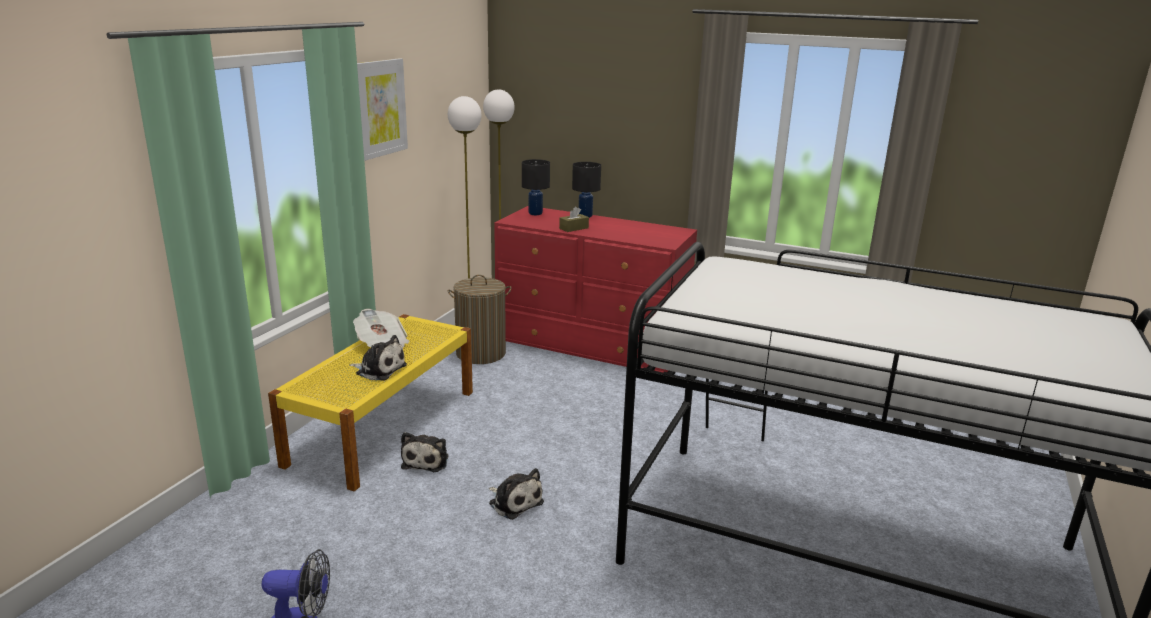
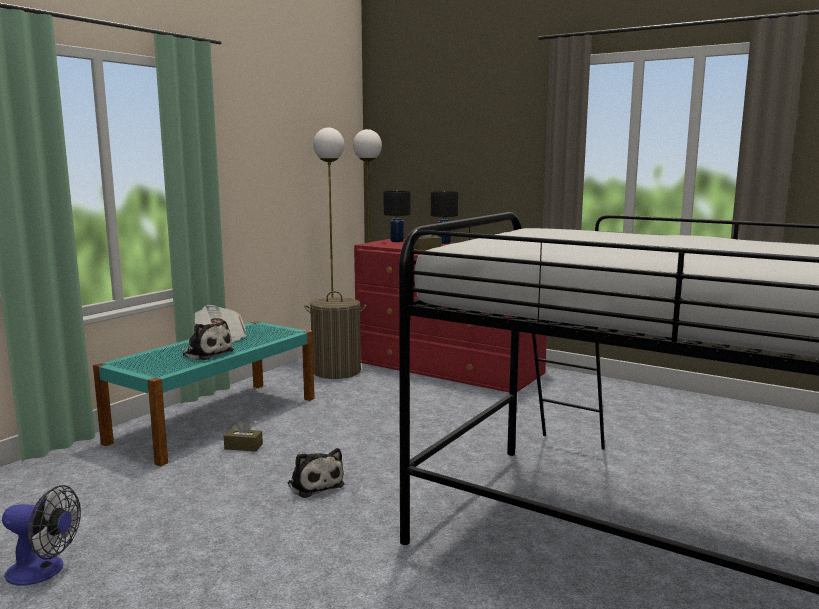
camera: 10 degrees right, 10 degrees down
yellow bench [268,314,473,492] -> turquoise bench [93,321,315,466]
picture [357,58,408,161] -> none
plush toy [401,432,449,472] -> brown tissue box [224,420,263,452]

